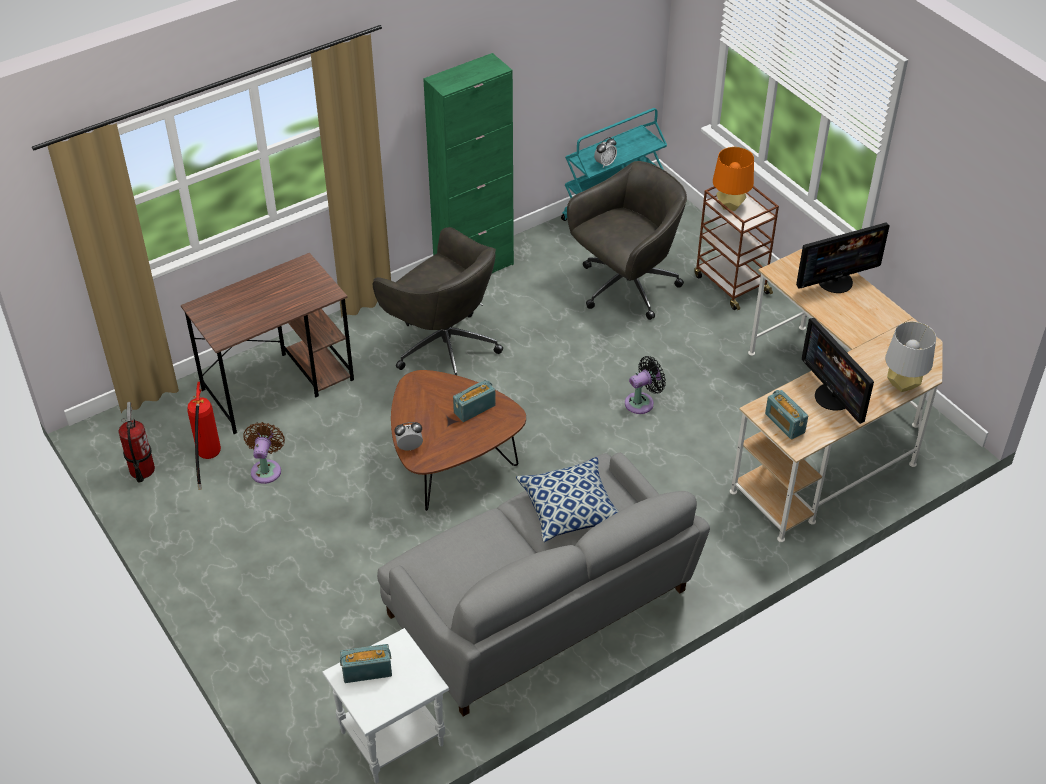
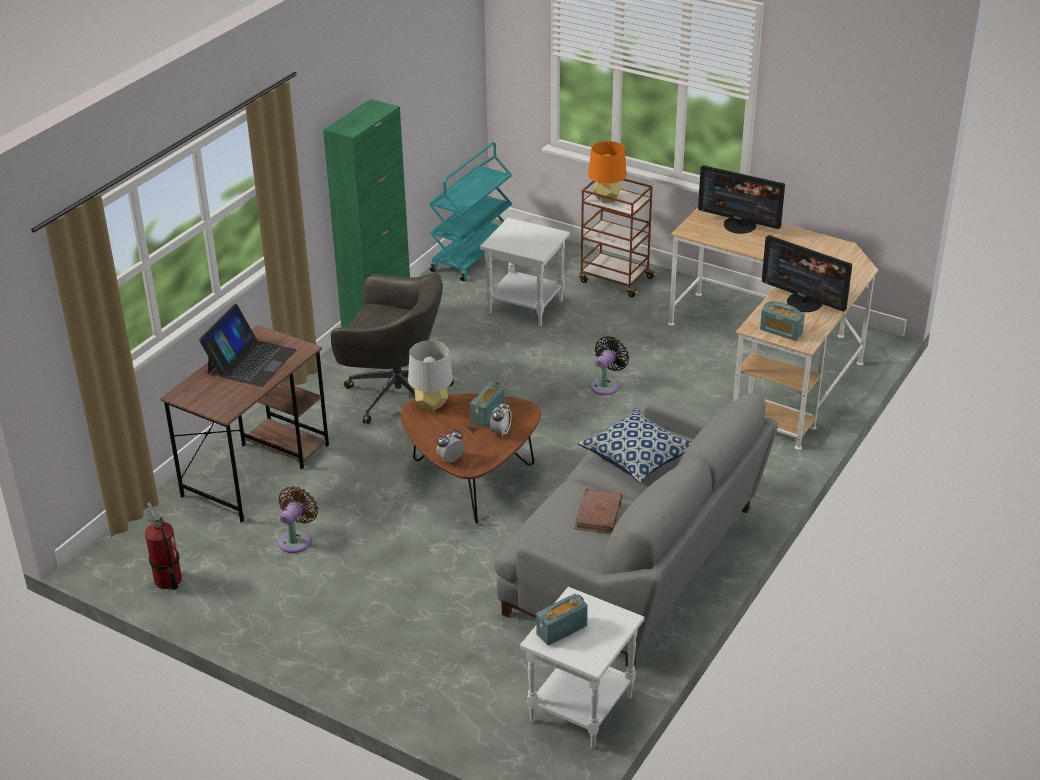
camera: 25 degrees left, 10 degrees down
fire extinguisher [187,382,221,490] -> none
brown fan [243,422,285,484] -> brown fan turned 45 degrees clockwise [278,486,318,553]
grey office chair [567,161,687,320] -> white side table [480,218,570,326]
alarm clock [594,137,617,168] -> alarm clock moved to [490,400,512,437]
monitor [796,222,890,293] -> monitor turned 75 degrees clockwise [698,165,785,234]
grey table lamp [885,322,936,392] -> grey table lamp moved to [408,340,453,411]
none -> laptop [199,304,296,387]
none -> brown book [574,489,623,534]

